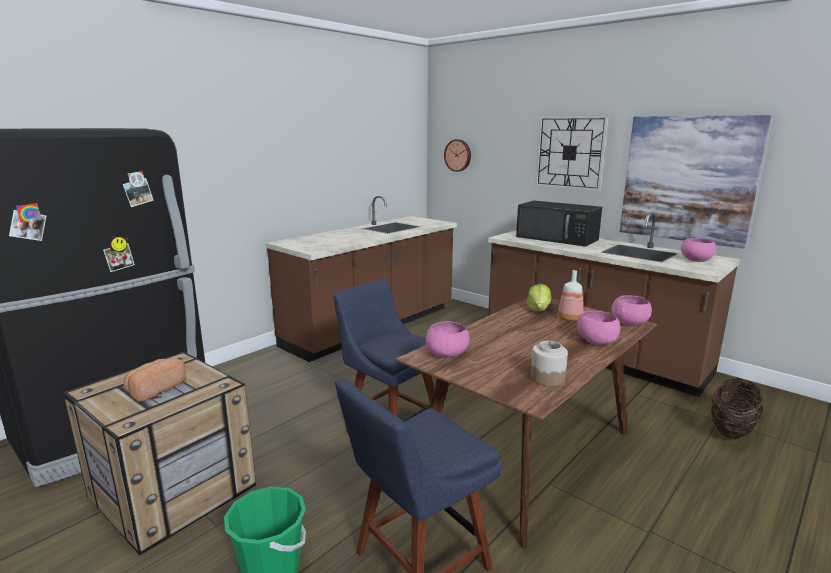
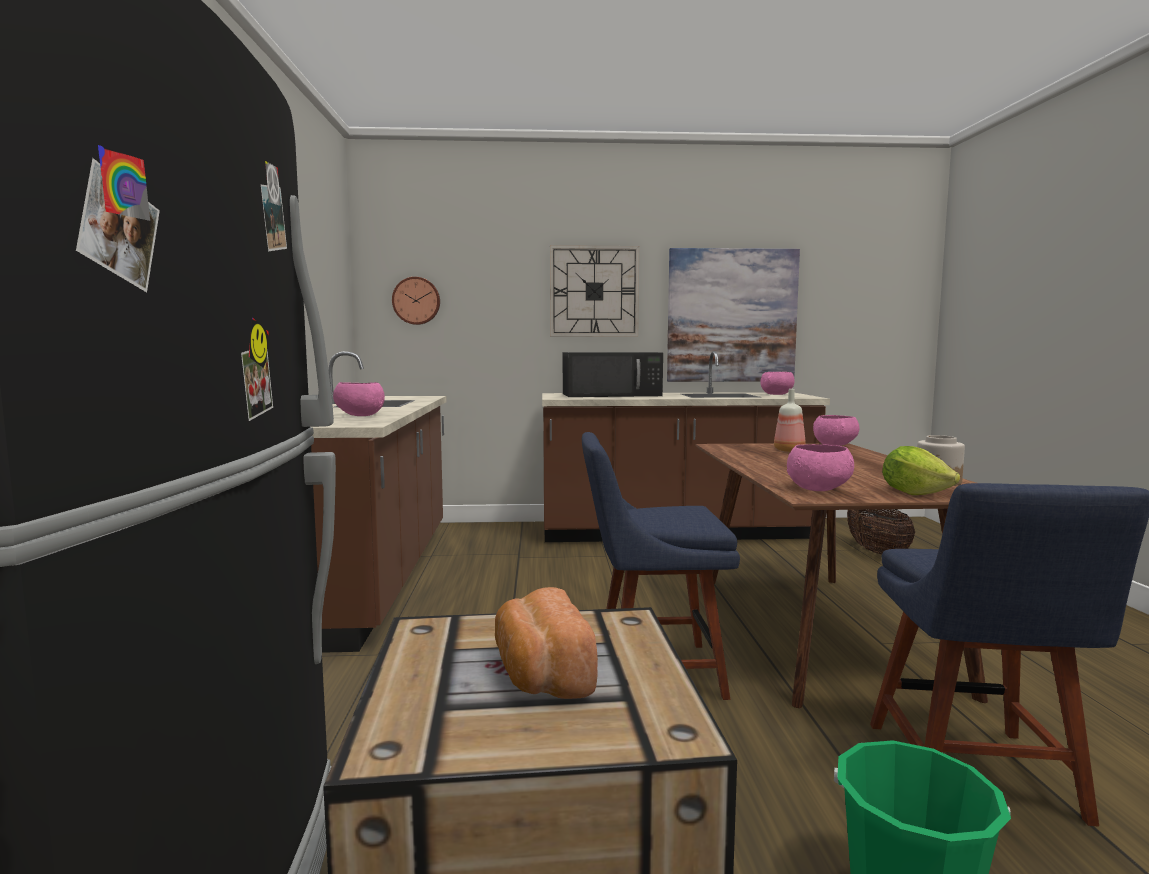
camera: 45 degrees left, 10 degrees down
lettuce [527,284,552,312] -> lettuce moved to [882,446,960,495]
pink bowl [576,310,620,345] -> pink bowl moved to [333,382,385,416]

